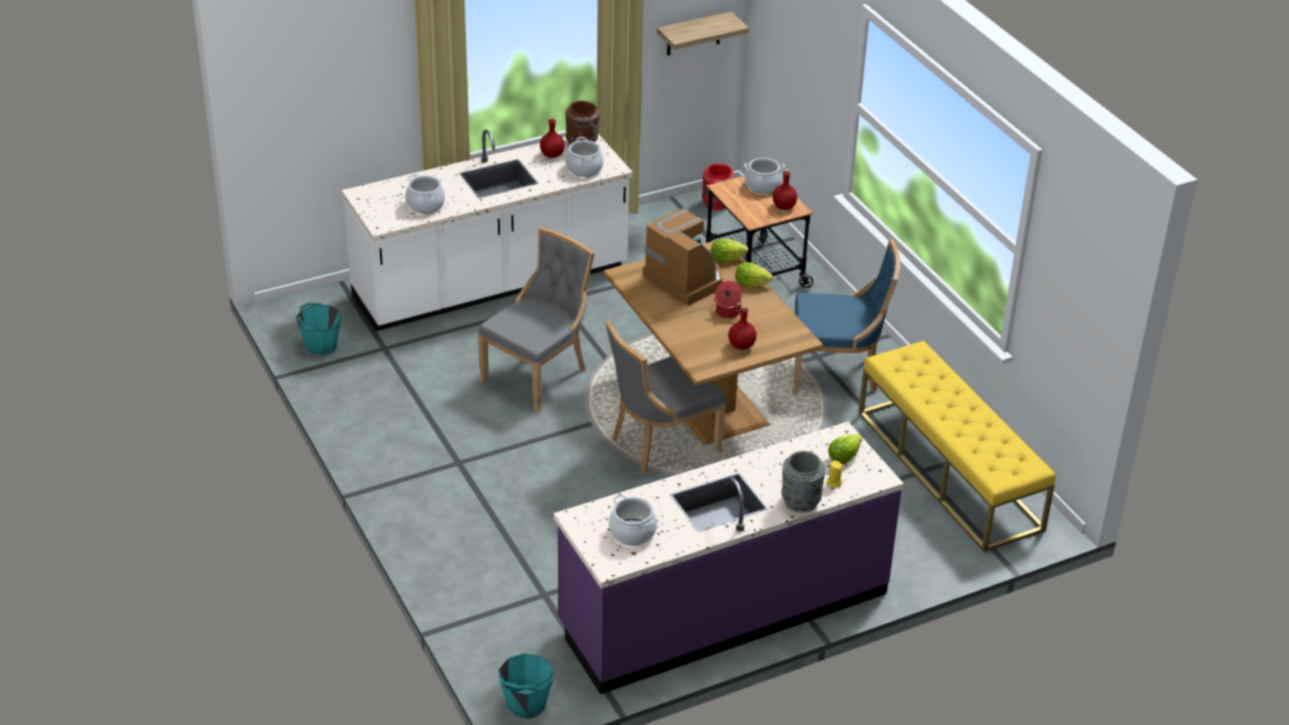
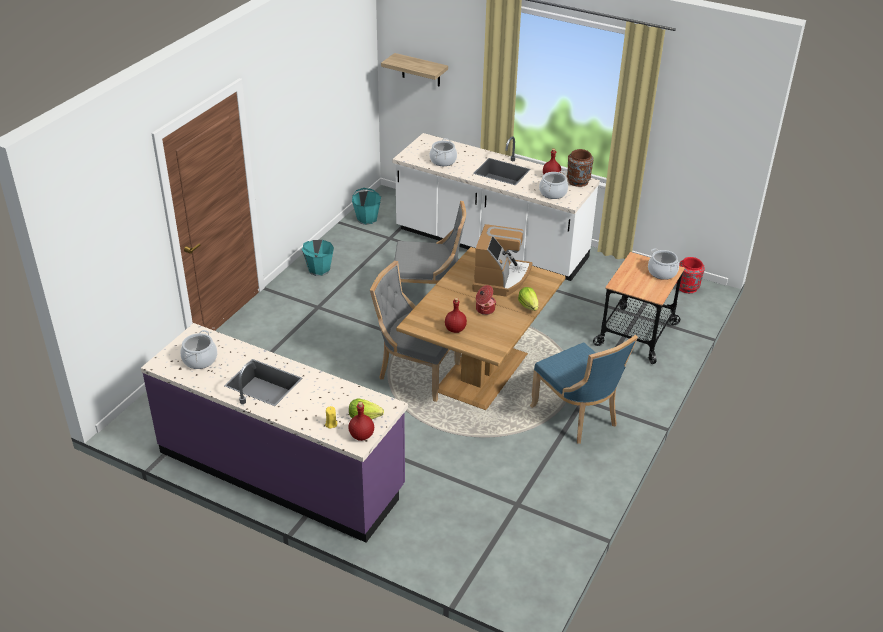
camera: 55 degrees right, 0 degrees up
turquoise bucket [499,653,553,719] -> turquoise bucket moved to [302,240,334,276]
shelf [657,12,749,55] -> shelf moved to [381,53,448,87]
lettuce [711,239,749,262] -> none
red bottle [773,169,797,210] -> red bottle moved to [348,402,374,441]
grey vase [781,451,825,512] -> none
yellow bench [858,341,1056,552] -> none

